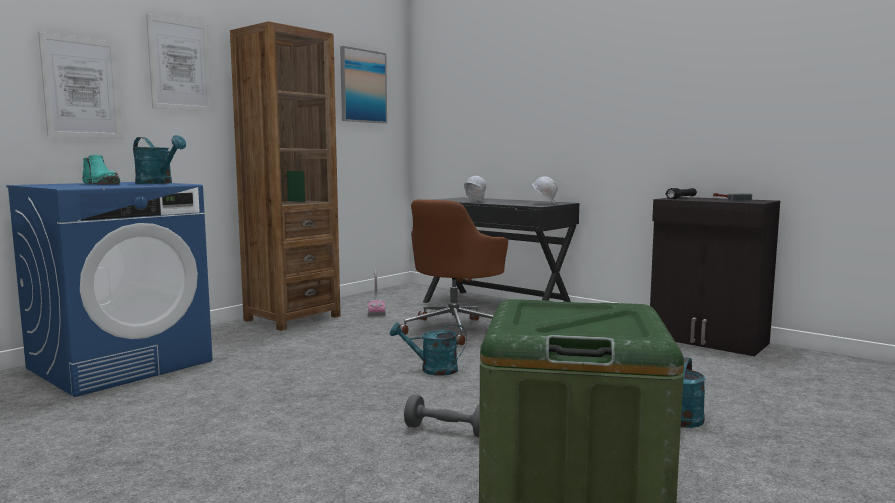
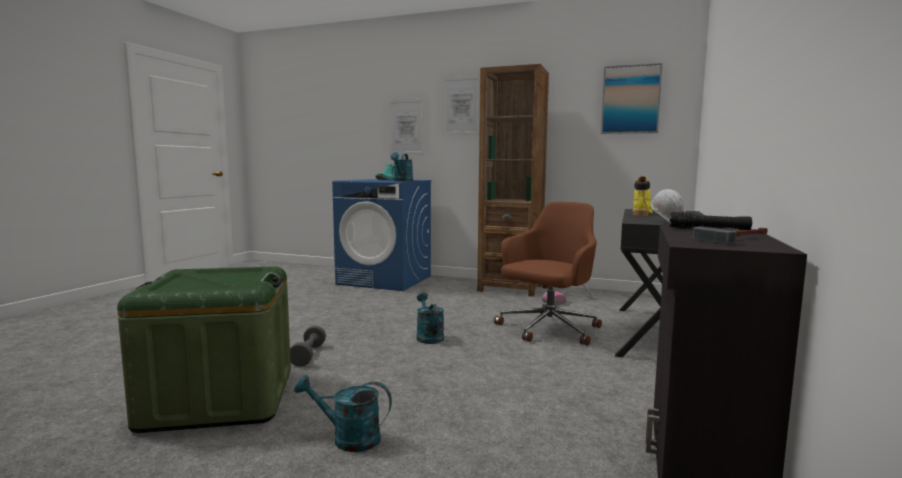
camera: 70 degrees right, 0 degrees up
brown office chair [400,200,508,345] -> brown office chair turned 120 degrees clockwise [494,202,602,346]
white hard hat [464,176,486,201] -> yellow boot [633,176,653,216]

